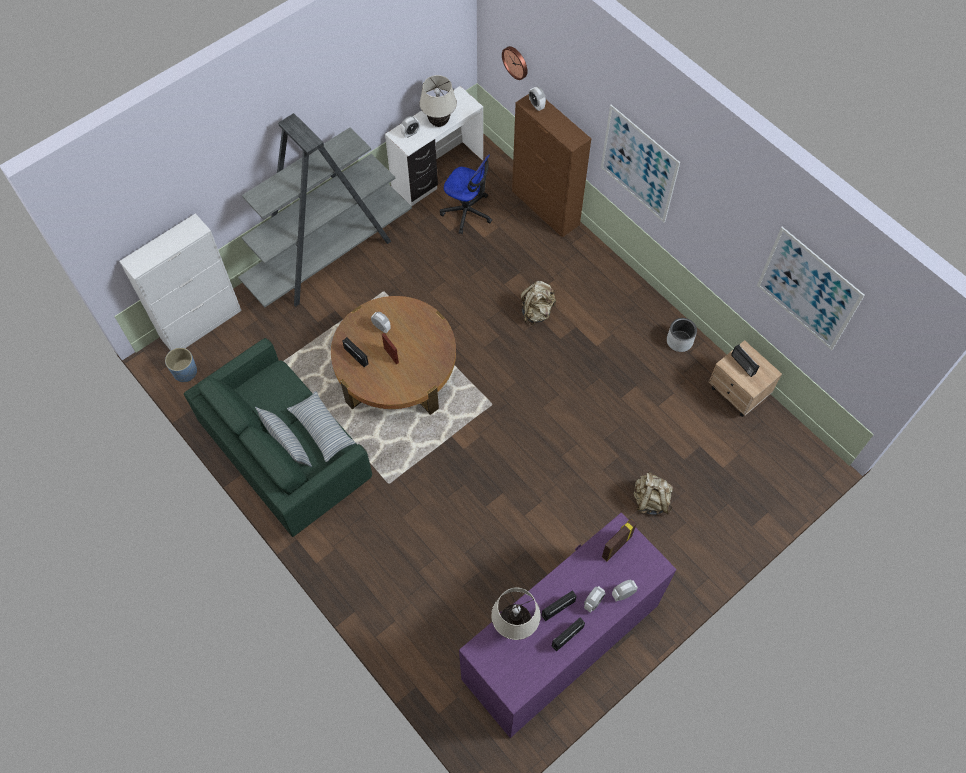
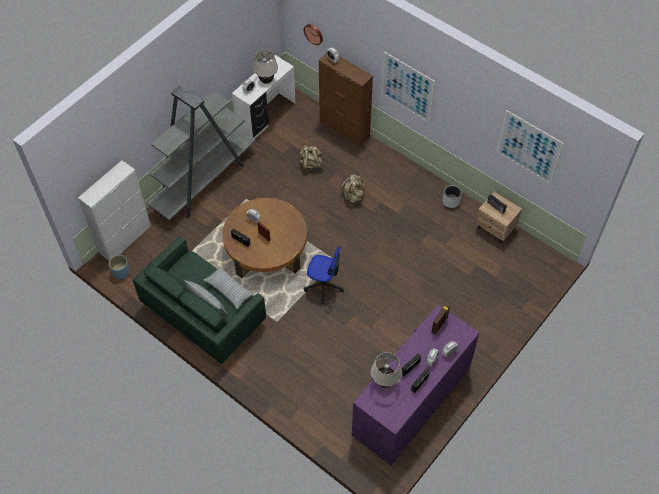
camera: 10 degrees left, 5 degrees down
office chair [440,154,492,234] -> office chair moved to [304,247,344,304]
beige backpack [634,471,673,515] -> beige backpack moved to [300,145,324,172]

